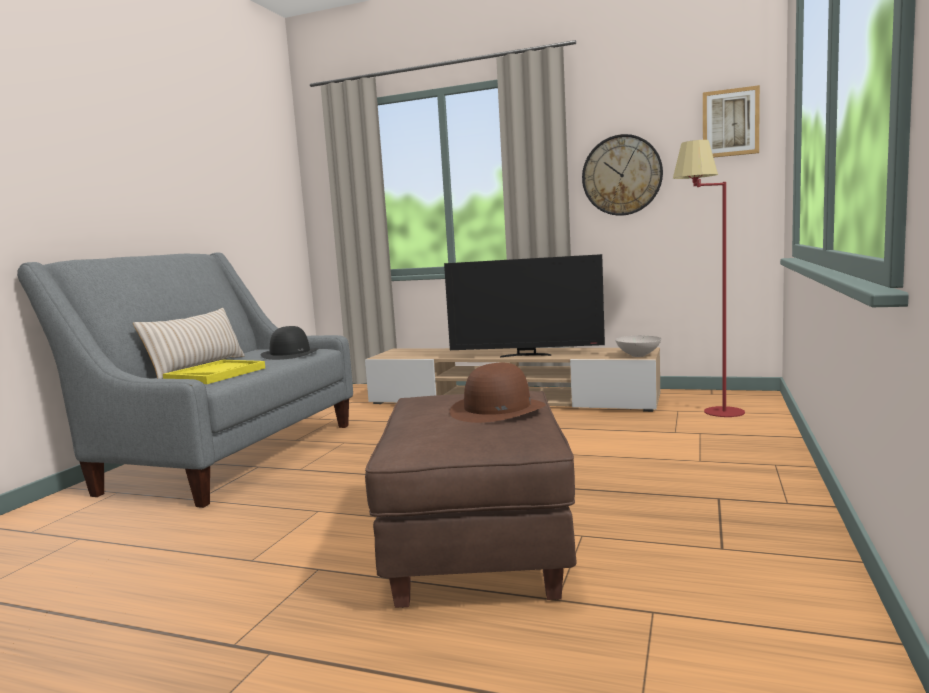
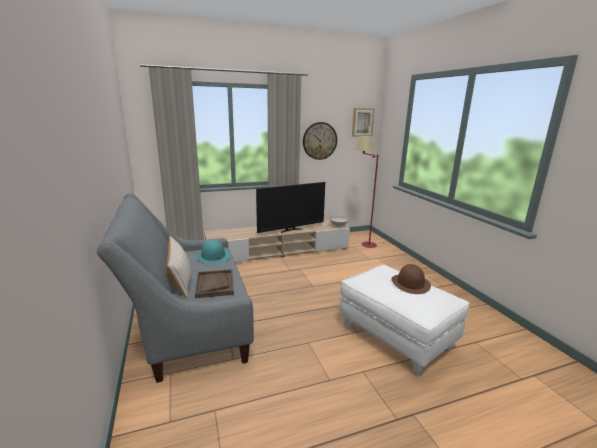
camera: 40 degrees left, 10 degrees up
yellow tray [163,360,265,384] -> brown tray [195,269,234,298]
black hat [261,326,319,360] -> turquoise hat [196,240,230,264]
brown ottoman [365,391,576,608] -> white ottoman [340,265,469,375]

